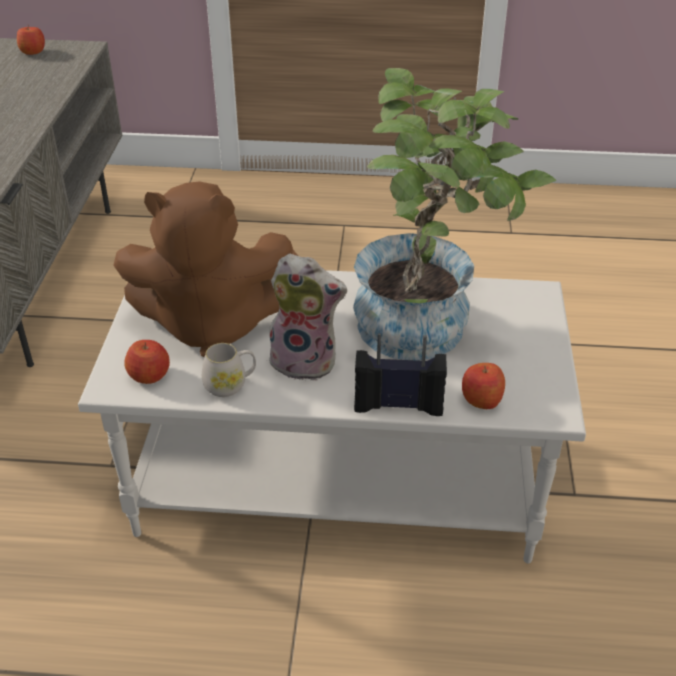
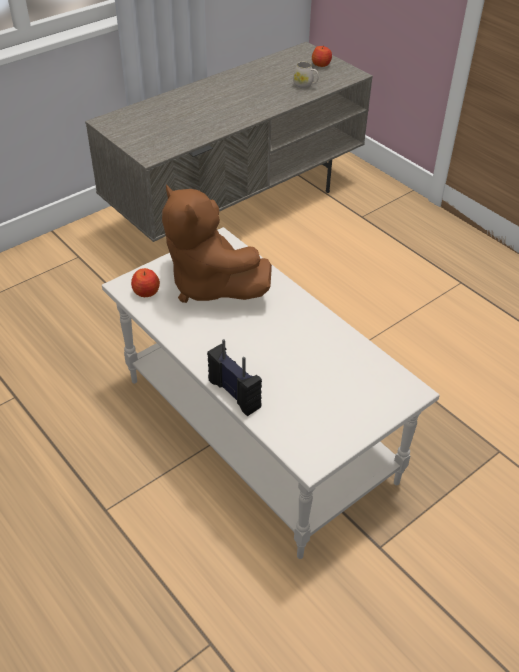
camera: 45 degrees right, 5 degrees up
white mug [202,343,256,397] -> white mug moved to [293,62,319,89]
plush toy [269,254,347,381] -> none
potted plant [353,68,556,361] -> none
apple [462,363,505,409] -> none

